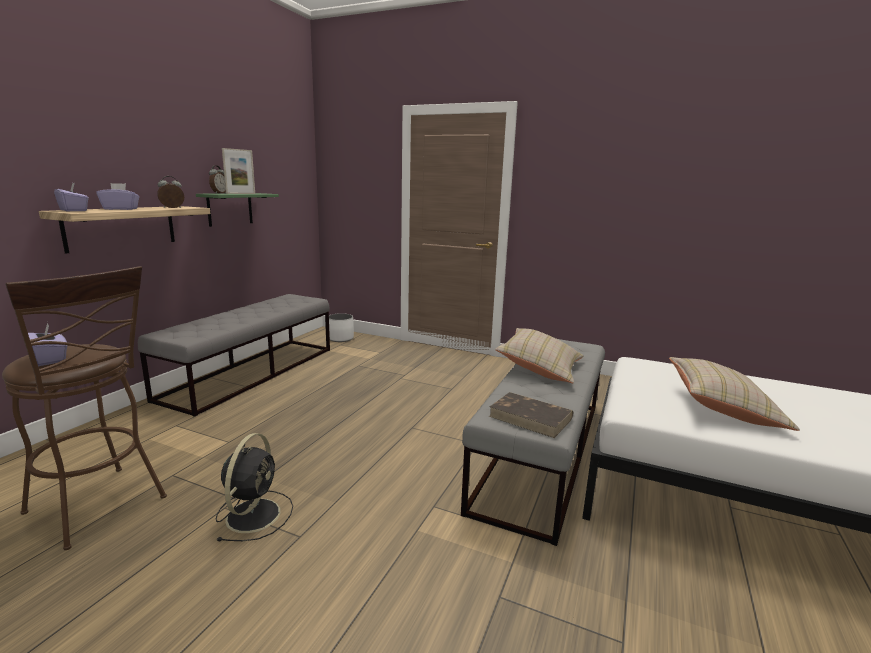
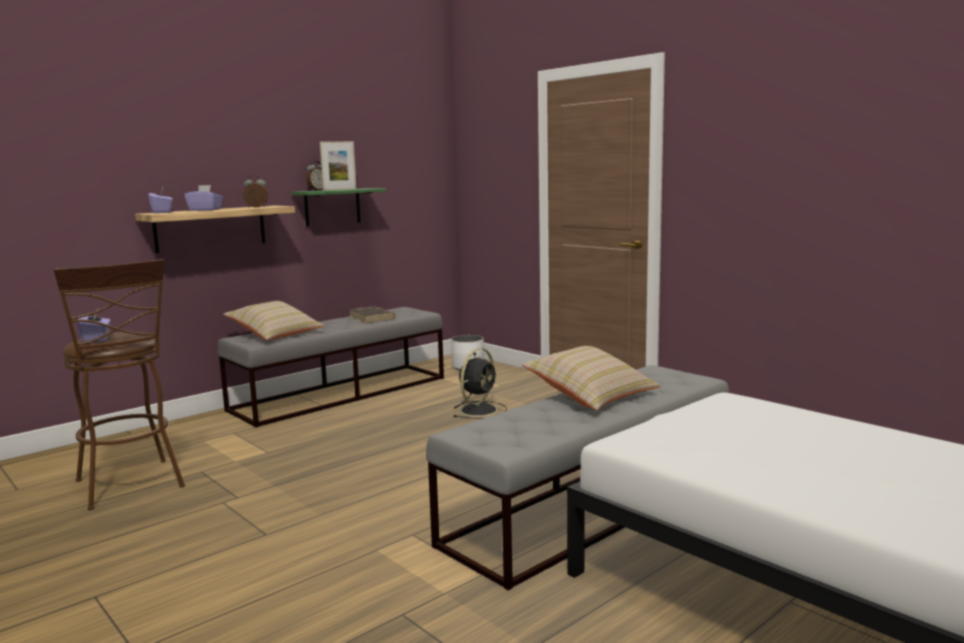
camera: 25 degrees right, 5 degrees down
black fan [216,433,293,541] -> black fan moved to [454,348,507,419]
brown book [489,392,573,438] -> brown book moved to [349,306,395,323]
beige pillow [669,357,800,431] -> beige pillow moved to [223,301,324,340]

